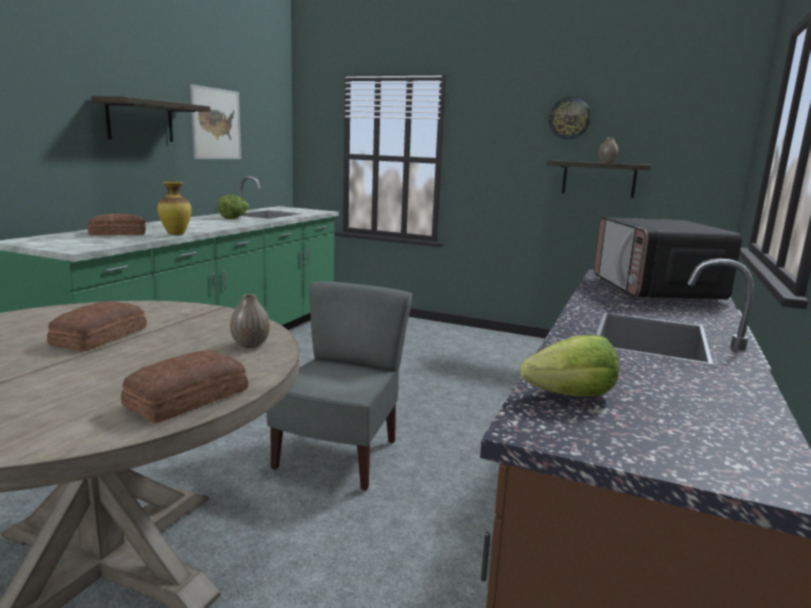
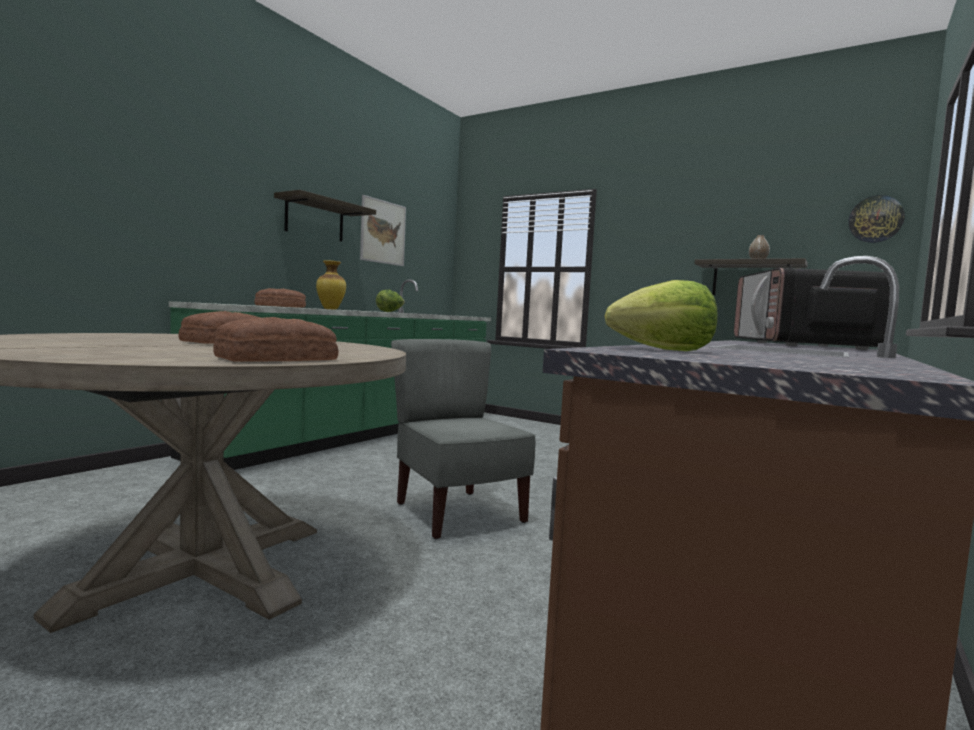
camera: 10 degrees right, 10 degrees down
vase [230,294,270,348] -> none
grey chair [266,281,412,491] -> grey chair turned 60 degrees counterclockwise [391,339,535,540]
wall clock [549,97,591,140] -> wall clock moved to [848,195,905,243]

